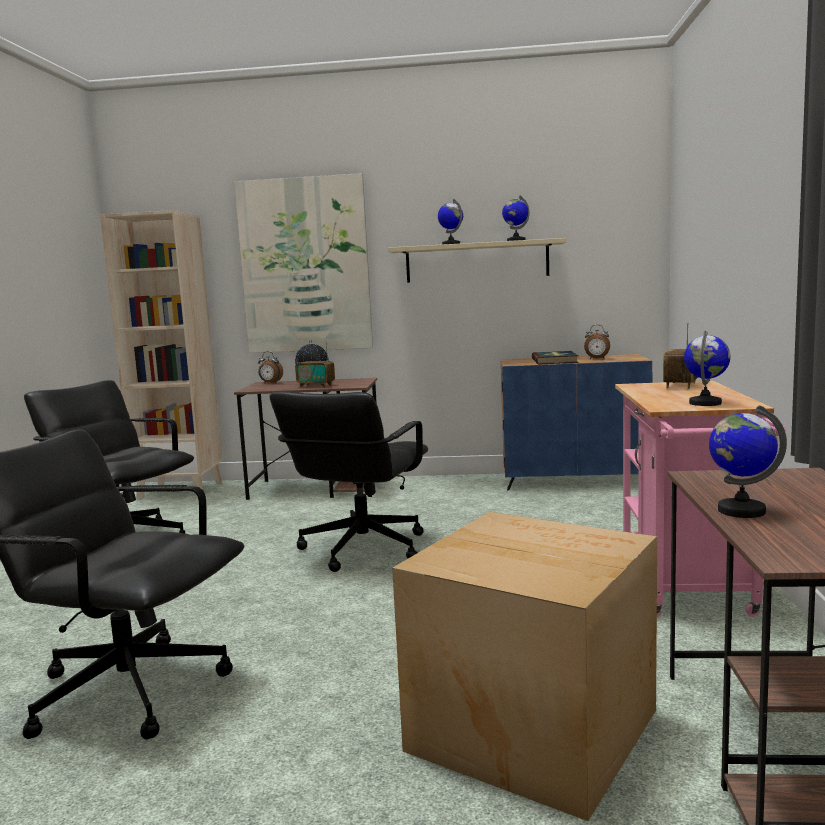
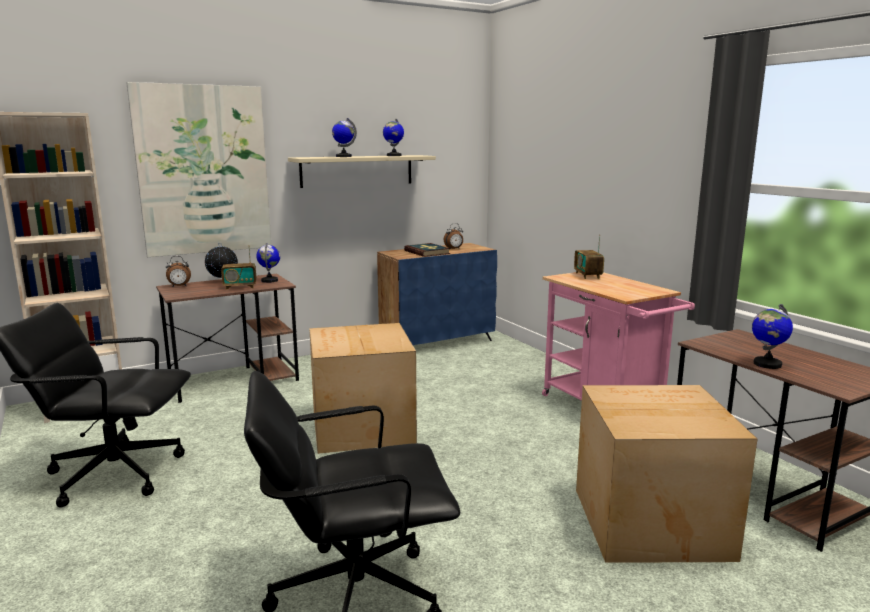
camera: 35 degrees left, 5 degrees up
black office chair [269,391,428,572] -> cardboard box [309,323,417,454]
globe [684,331,731,406] -> globe moved to [257,243,280,283]

